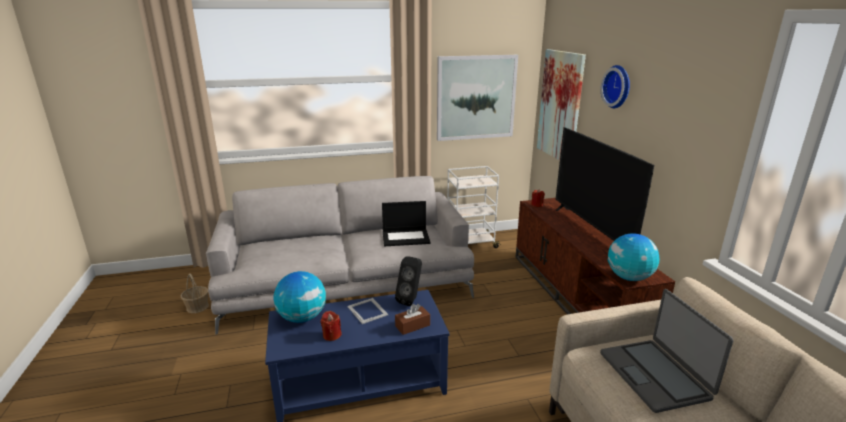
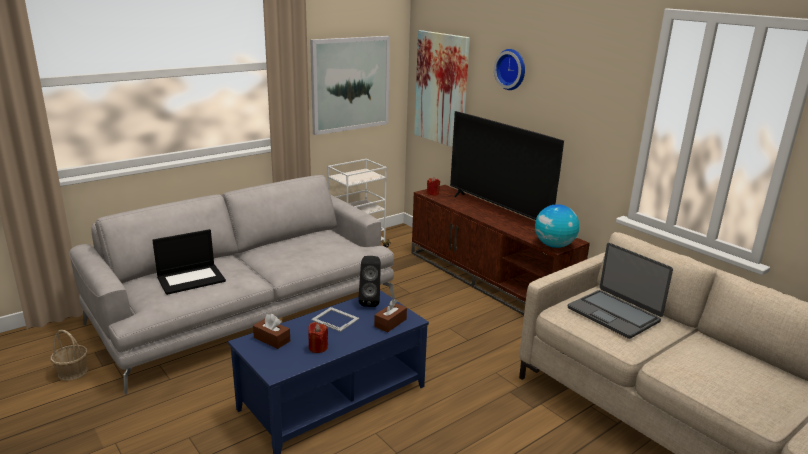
camera: 25 degrees left, 0 degrees up
globe [273,271,326,323] -> brown tissue box [253,314,290,349]
laptop [382,201,430,246] -> laptop moved to [152,229,226,295]

